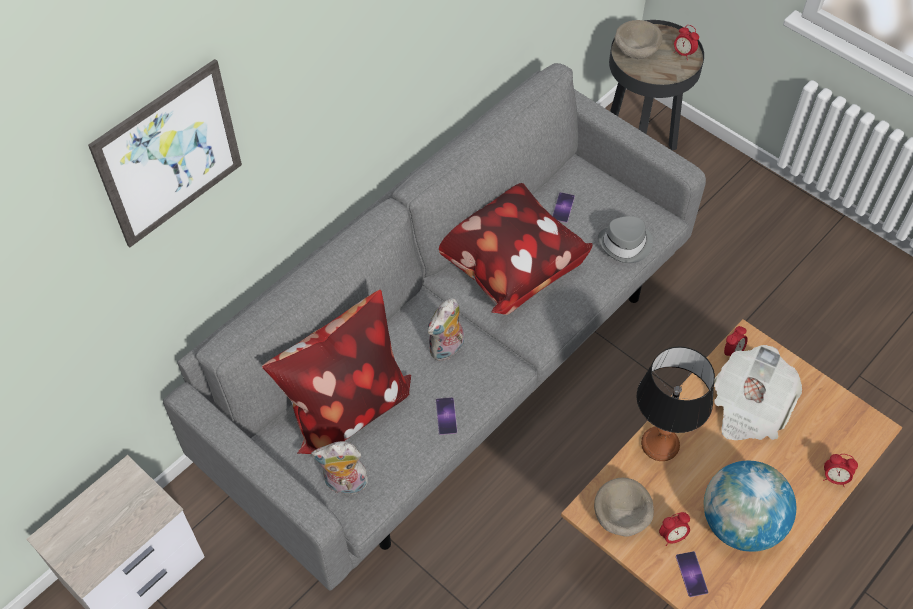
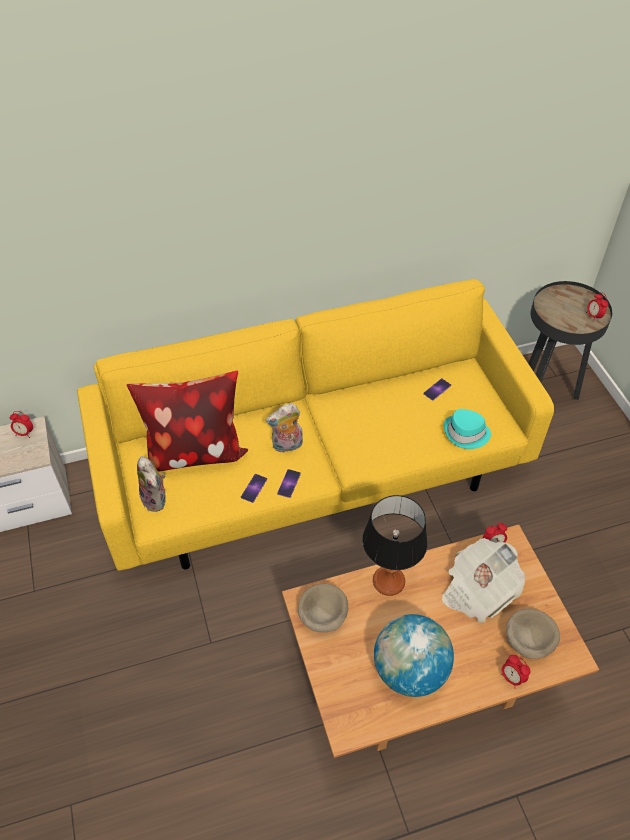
camera: 30 degrees right, 5 degrees down
picture [88,59,242,247] -> none
grey sofa [163,63,706,591] -> yellow sofa [77,279,554,571]
plush toy [311,441,370,495] -> plush toy turned 150 degrees counterclockwise [137,456,166,512]
pillow [439,183,593,315] -> none
grey hat [598,216,653,263] -> turquoise hat [444,409,491,449]
beige bowl [615,20,663,59] -> beige bowl moved to [506,608,560,659]
alarm clock [659,512,690,546] -> alarm clock moved to [10,411,33,438]
phone [676,551,708,597] -> phone moved to [277,469,301,498]

